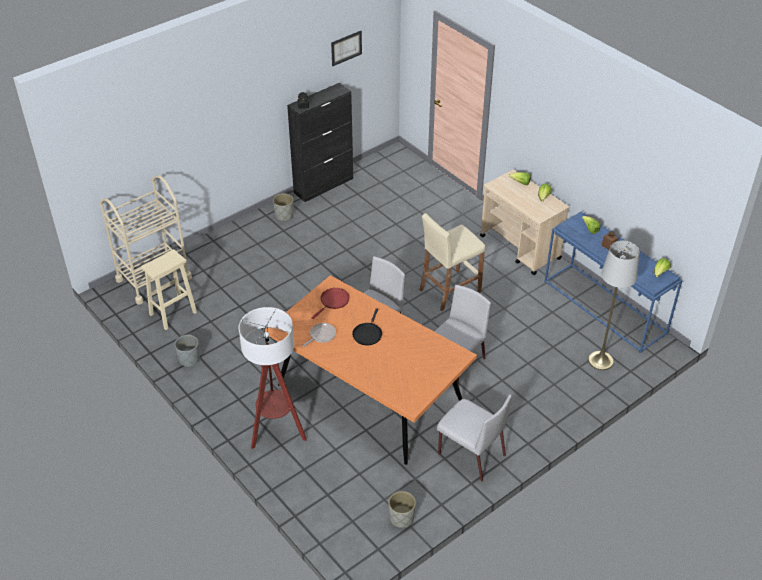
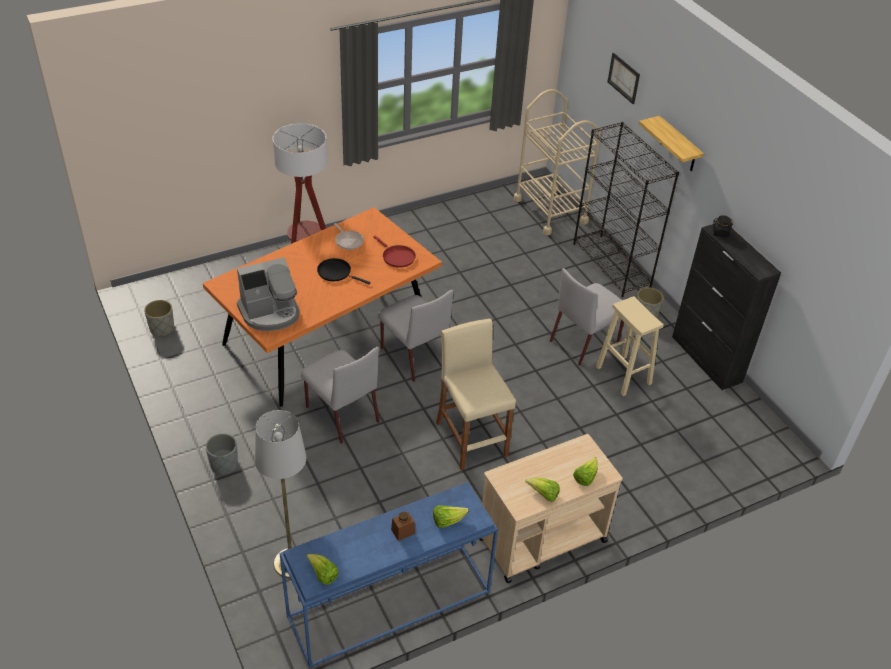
camera: 100 degrees right, 0 degrees up
beige stool [141,249,197,330] -> beige stool moved to [596,296,663,396]
grey planter [174,335,200,367] -> grey planter moved to [205,433,238,475]
picture [331,31,362,66] -> picture moved to [607,53,640,104]
grey chair [437,394,512,481] -> grey chair moved to [550,268,624,366]
none -> coffee machine [237,257,300,331]
none -> black bookcase [573,122,679,297]
none -> shelf [639,116,704,171]

